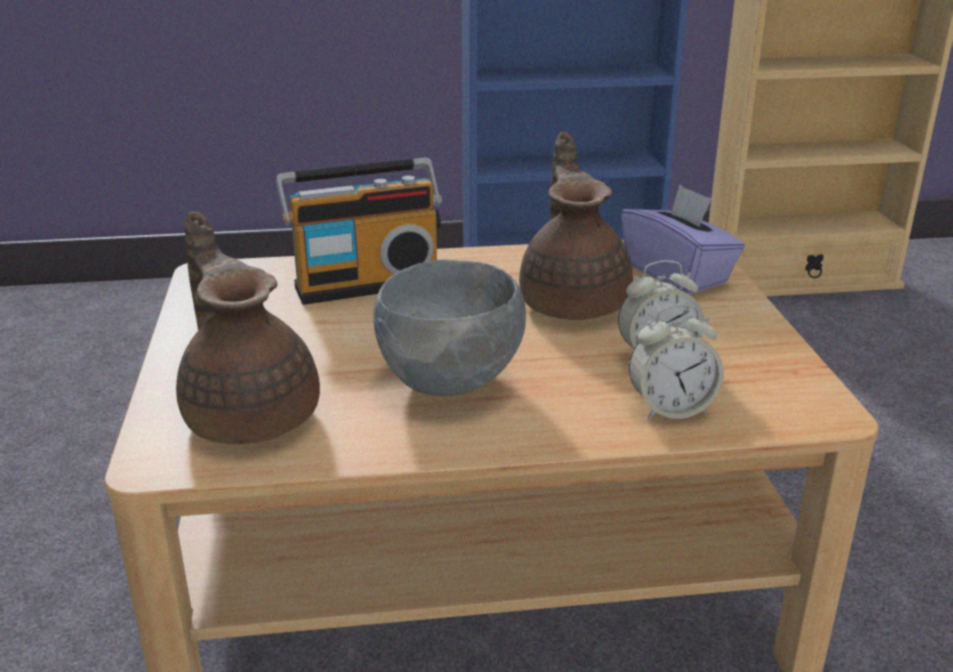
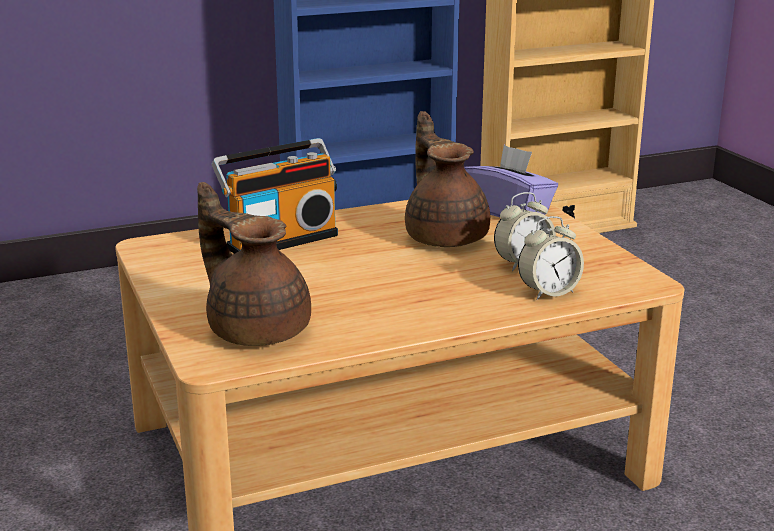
camera: 15 degrees left, 5 degrees down
grey bowl [373,260,526,396] -> none

